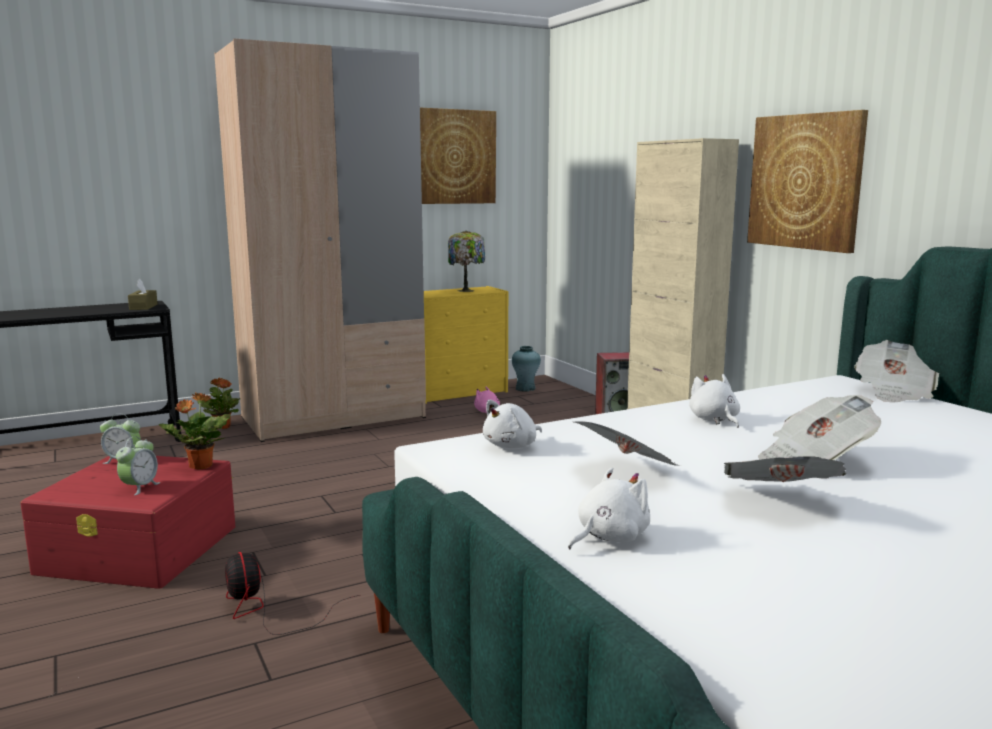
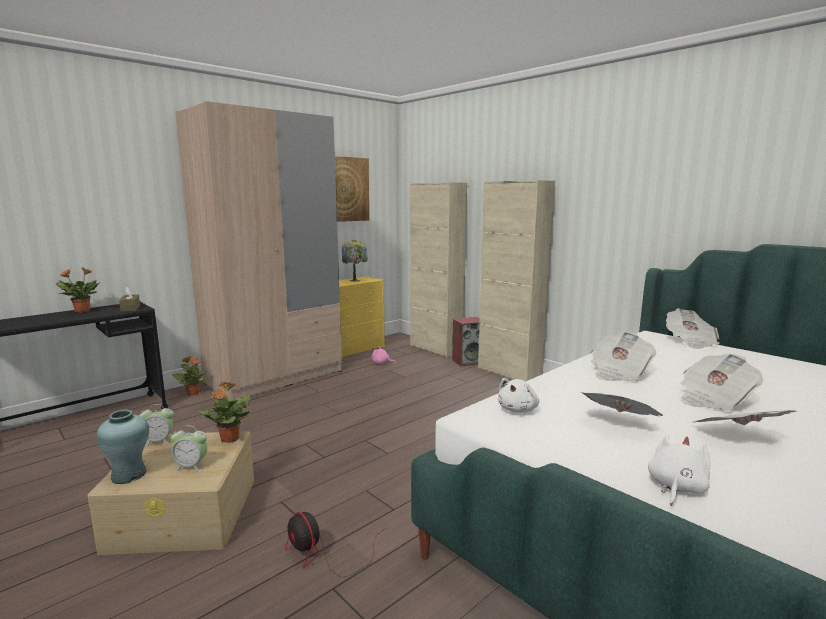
camera: 15 degrees left, 0 degrees up
red storage box [20,456,235,589] -> beige storage box [87,431,254,555]
alarm clock [116,436,160,495] -> alarm clock turned 90 degrees clockwise [171,426,207,472]
turquoise vase [512,346,541,392] -> turquoise vase moved to [97,409,149,484]
white plush toy [689,374,740,428] -> newspaper [591,332,656,381]
picture [747,110,868,253] -> none
none -> potted plant [56,267,101,313]
none -> beige cabinet [410,182,467,357]

